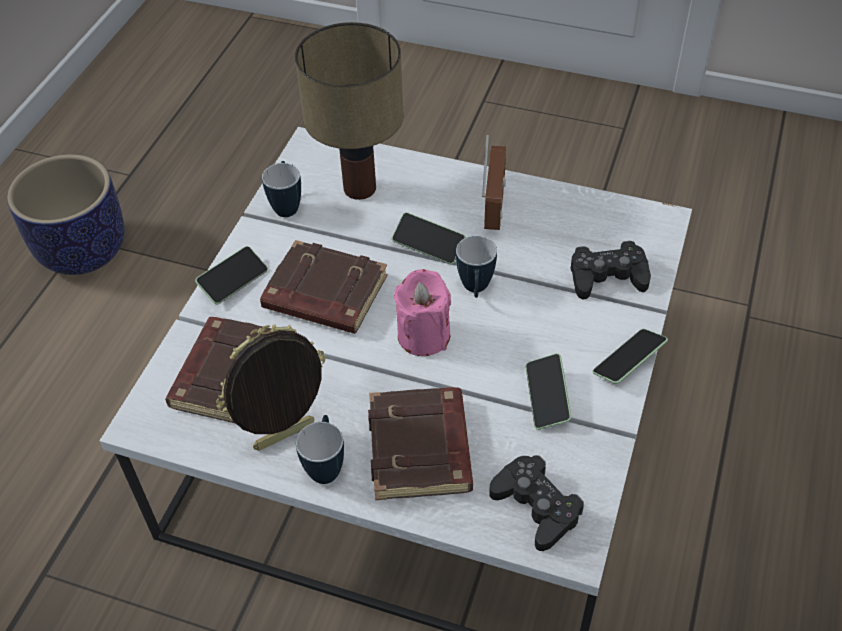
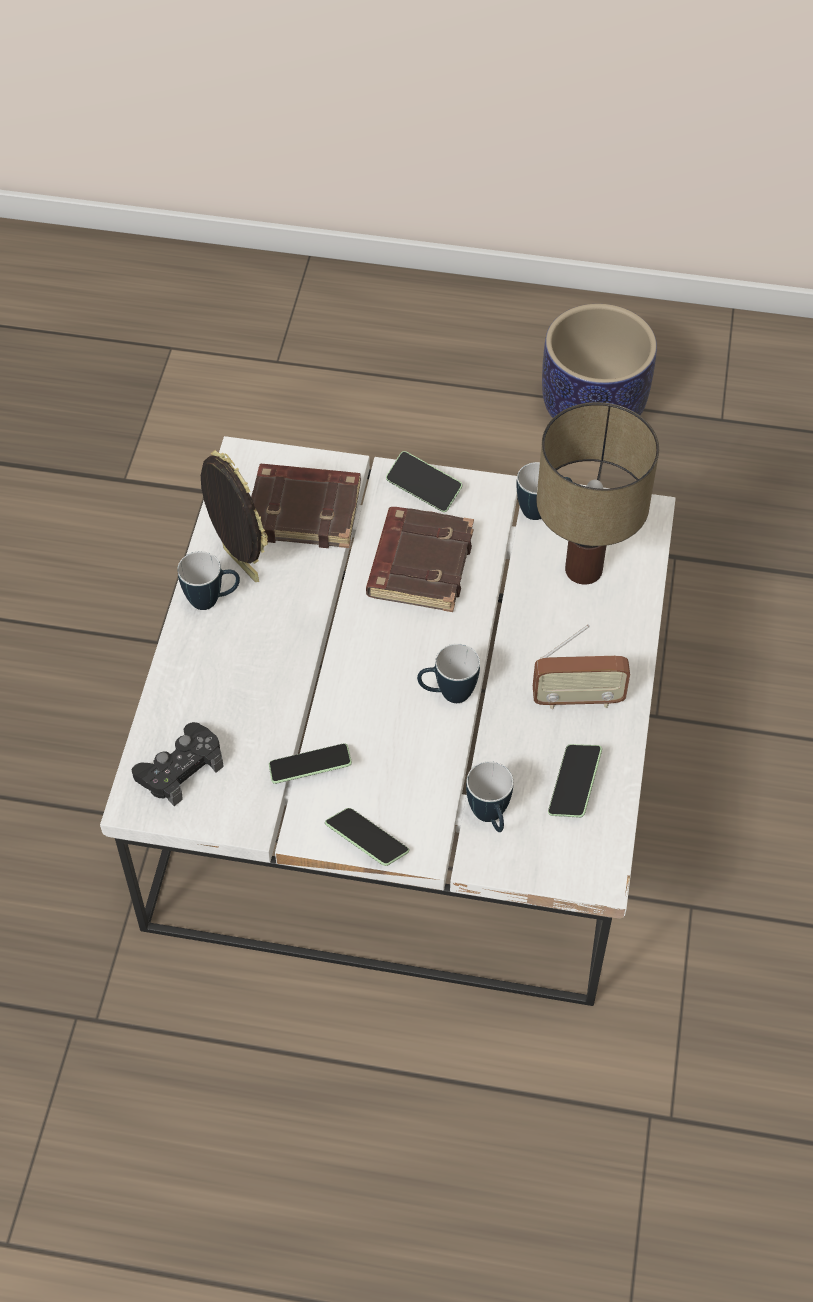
camera: 80 degrees right, 5 degrees up
brown book [368,387,473,500] -> none
phone [392,212,466,264] -> phone moved to [548,744,602,818]
pink candle [394,269,451,356] -> none
black game controller [571,241,651,299] -> mug [466,761,513,832]

